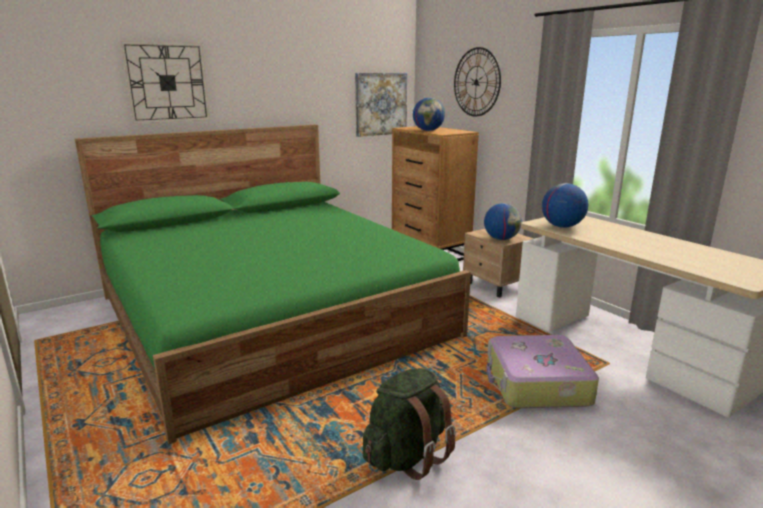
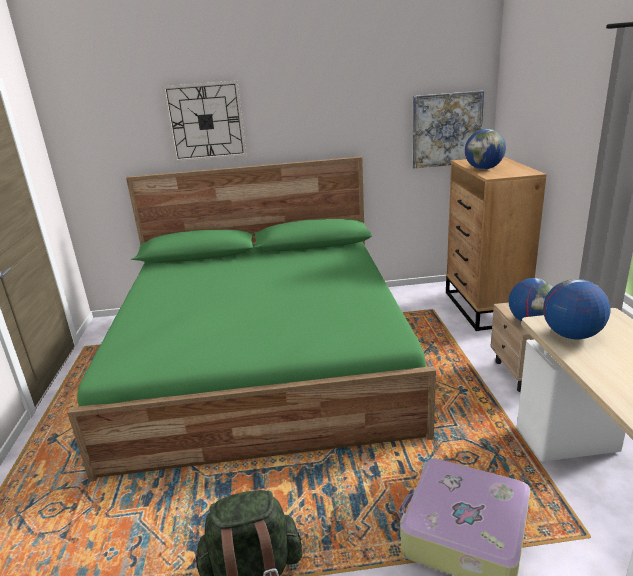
camera: 30 degrees right, 5 degrees up
wall clock [454,47,501,116] -> none

